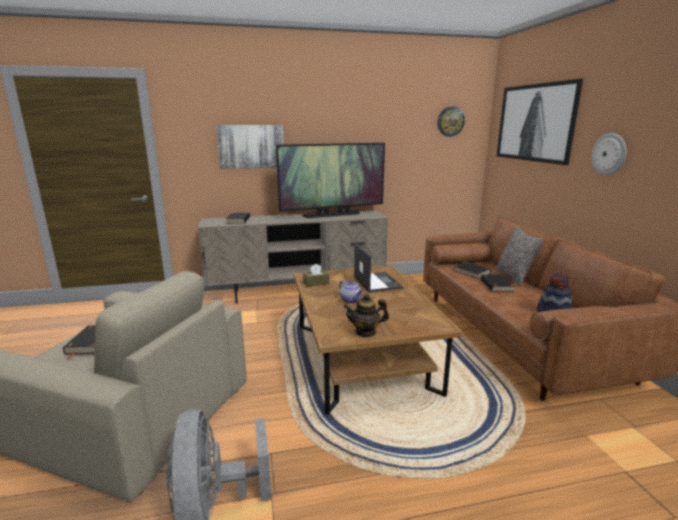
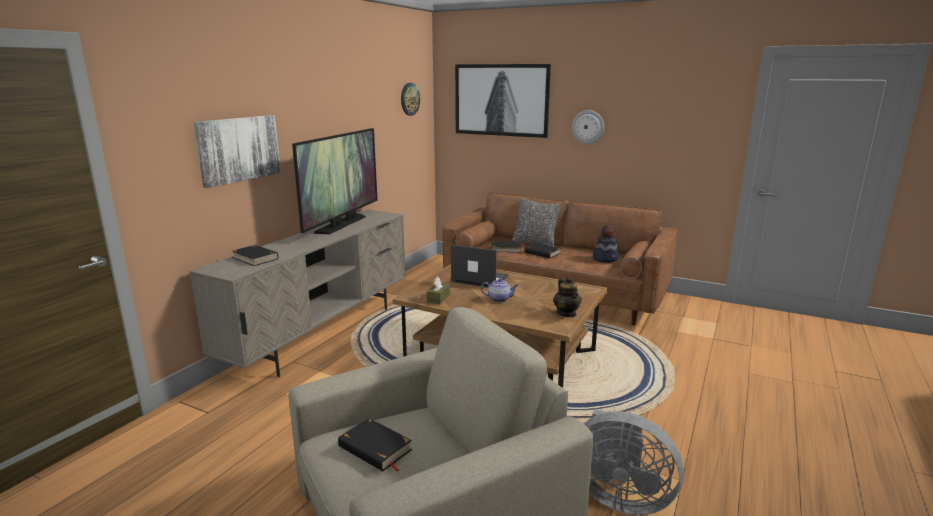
camera: 50 degrees left, 0 degrees up
teapot [344,294,389,337] -> teapot turned 45 degrees counterclockwise [553,277,582,317]

